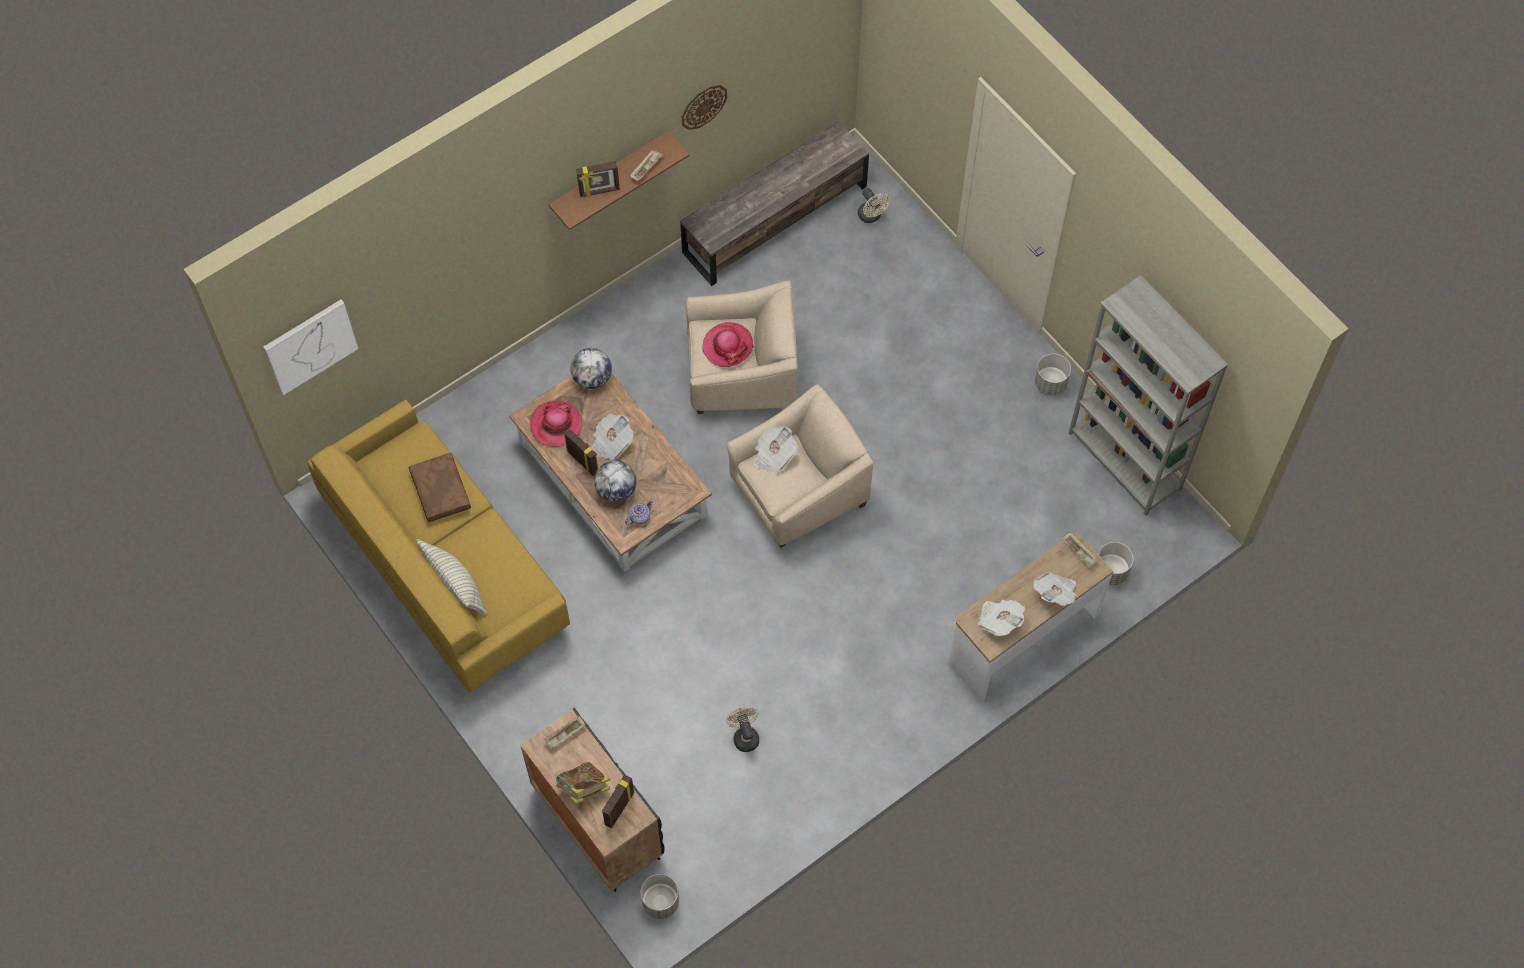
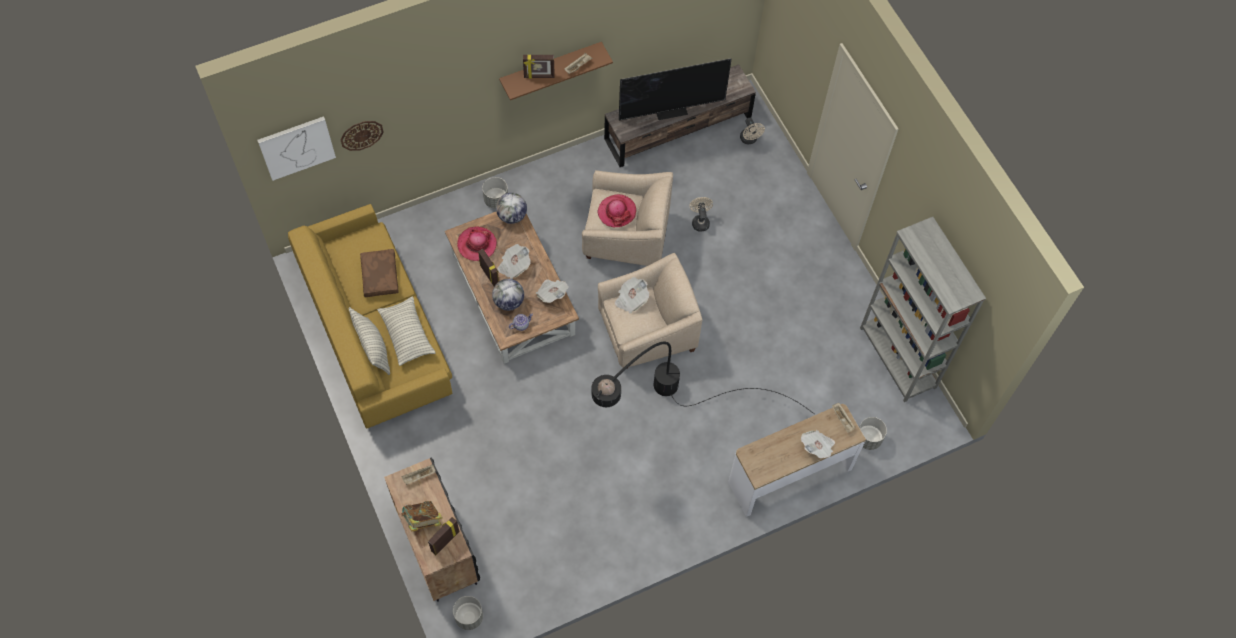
camera: 10 degrees right, 0 degrees up
wall clock [682,85,727,130] -> wall clock moved to [341,121,384,151]
beige fan [726,706,759,752] -> beige fan moved to [690,197,713,232]
newspaper [977,600,1025,636] -> newspaper moved to [535,279,569,303]
grey planter [1035,354,1071,396] -> grey planter moved to [482,177,508,209]
none -> pillow [377,296,435,366]
none -> black floor lamp [591,342,814,414]
none -> television [619,58,731,120]

